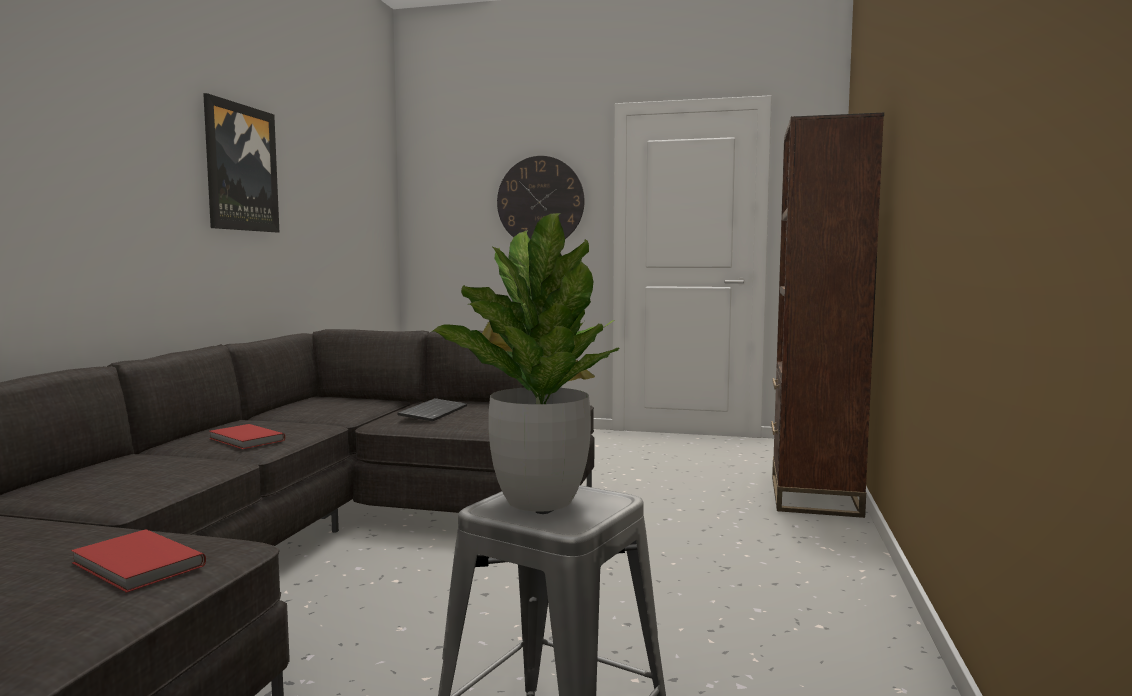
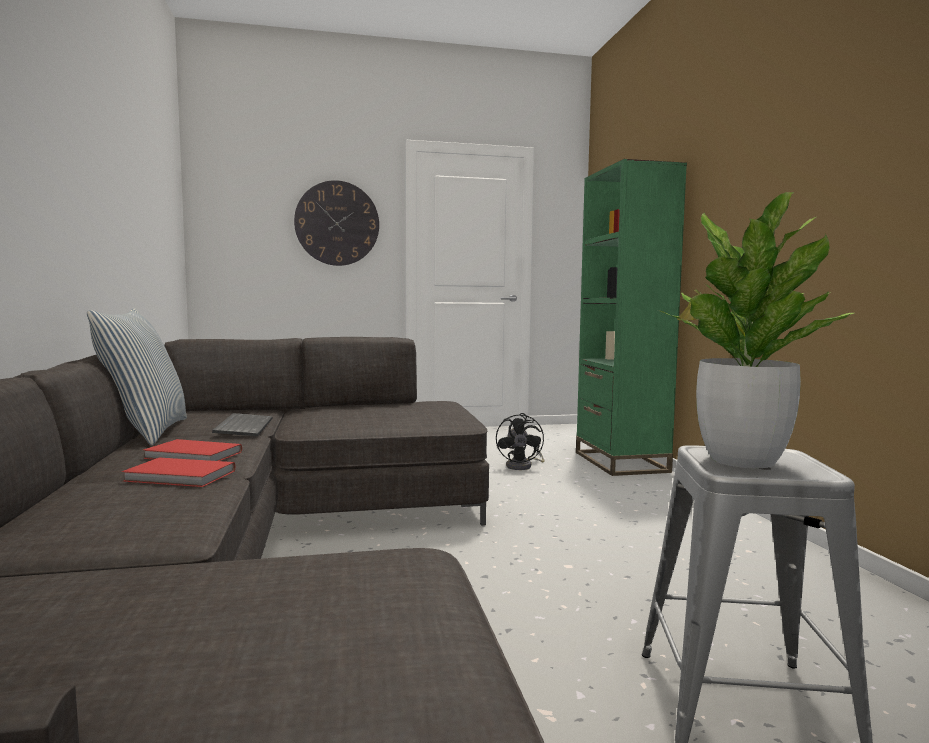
camera: 25 degrees left, 0 degrees up
red book [71,529,206,593] -> red book moved to [122,458,235,487]
picture [203,93,279,232] -> none
keyboard [397,398,467,422] -> keyboard moved to [212,413,273,436]
brown bookcase [771,113,884,518] -> green bookcase [576,159,687,476]
none -> pillow [87,308,187,445]
none -> black fan [496,413,545,470]

